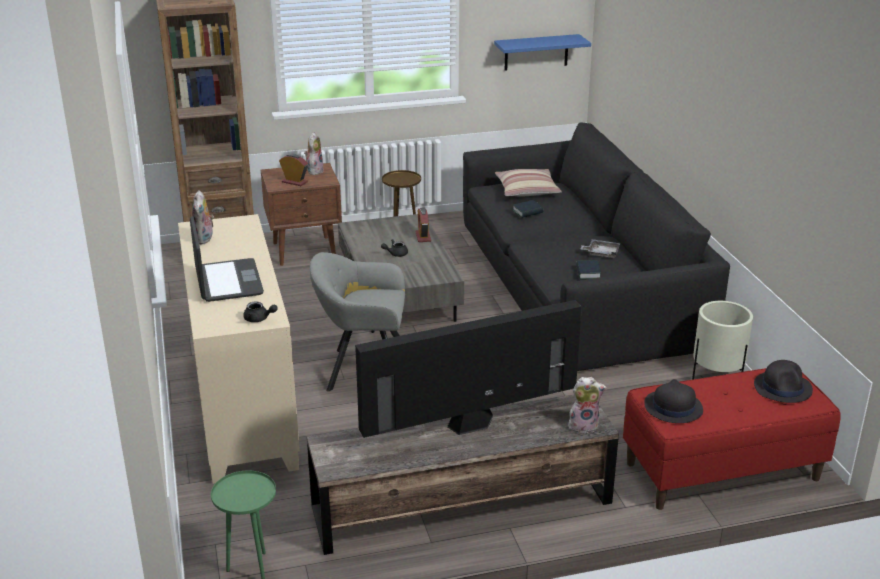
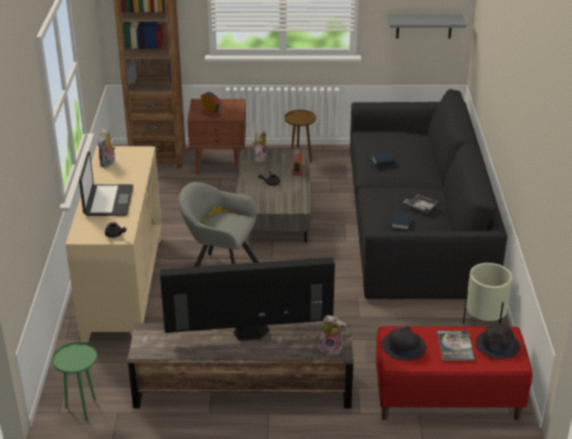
camera: 15 degrees right, 5 degrees up
plush toy [304,132,324,175] -> plush toy moved to [252,129,267,162]
blue shelf [494,34,591,71] -> grey shelf [388,14,466,39]
pillow [495,169,562,197] -> none
none -> book [437,331,475,361]

